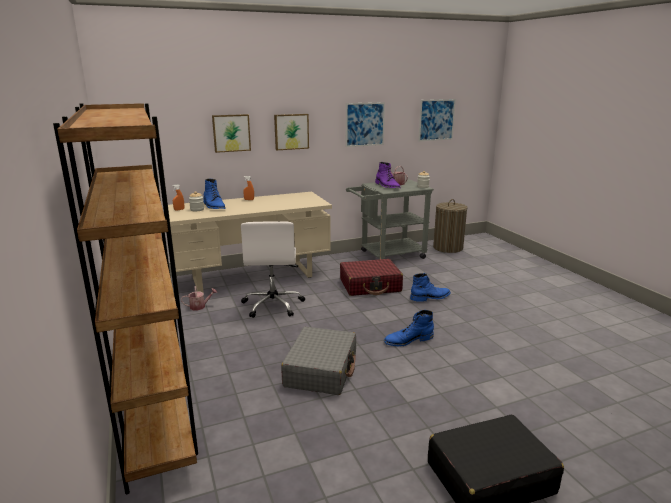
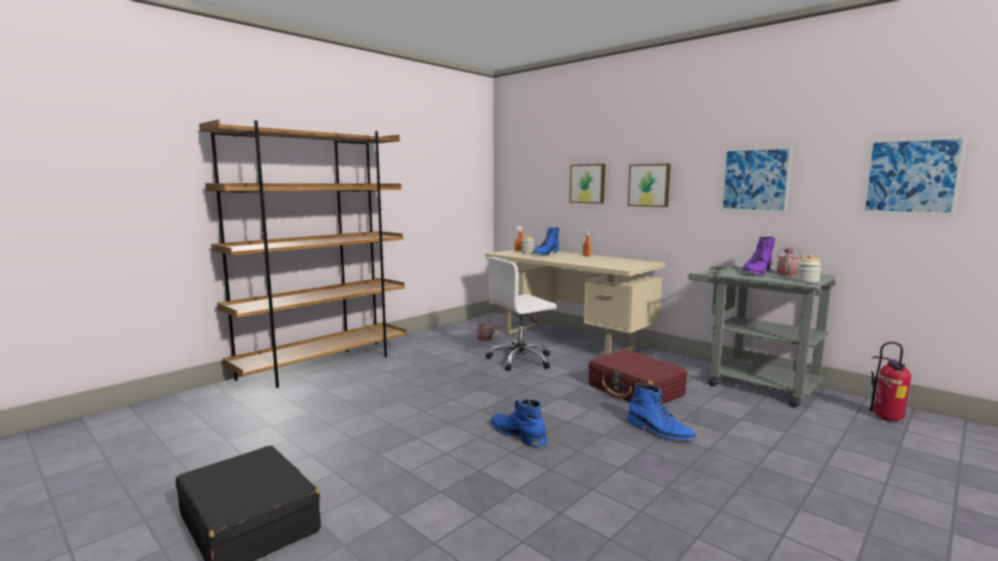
camera: 65 degrees right, 10 degrees down
grey suitcase [281,327,356,395] -> none
laundry basket [433,199,468,253] -> fire extinguisher [869,342,911,421]

